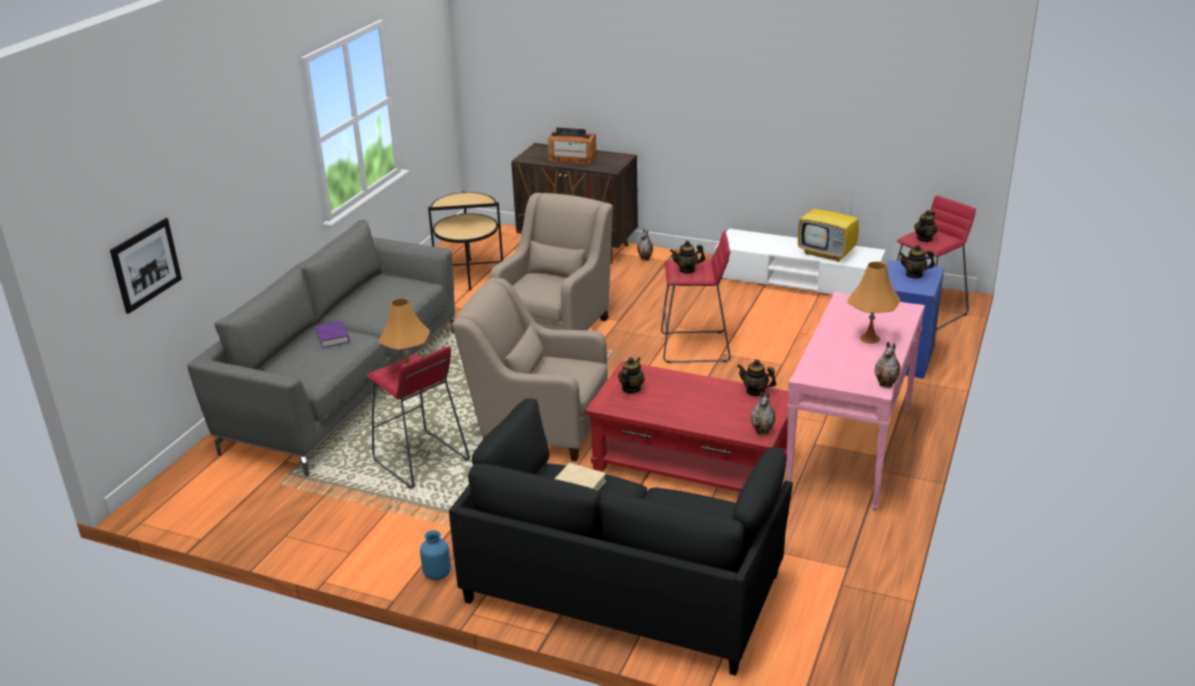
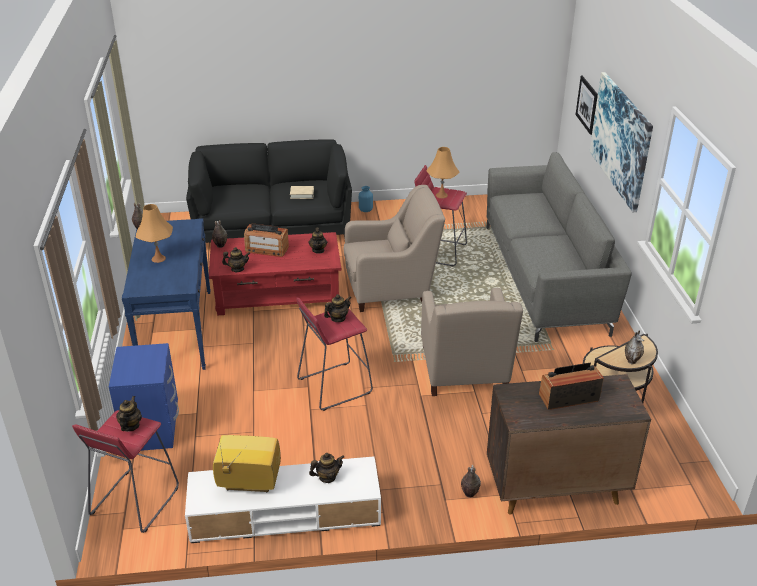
camera: 150 degrees right, 5 degrees up
purple book [315,321,350,348] -> none
pink console table [786,292,925,511] -> blue console table [122,218,211,370]
teapot [898,245,935,279] -> teapot moved to [309,453,344,483]
none -> radio [244,223,289,257]
none -> picture [590,72,653,212]
none -> vase [625,330,644,364]

